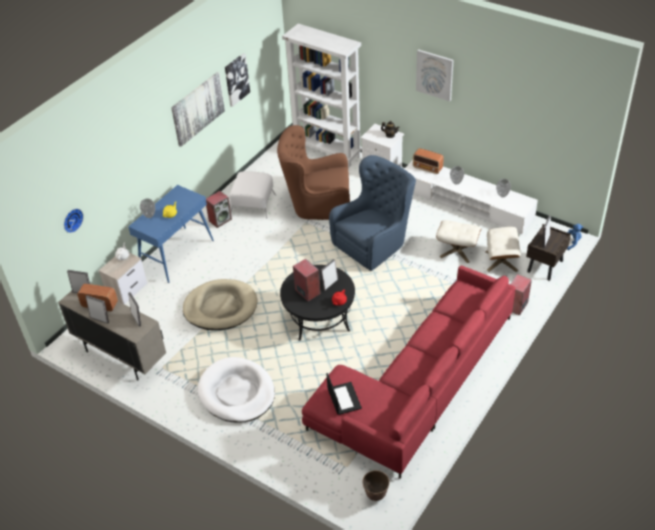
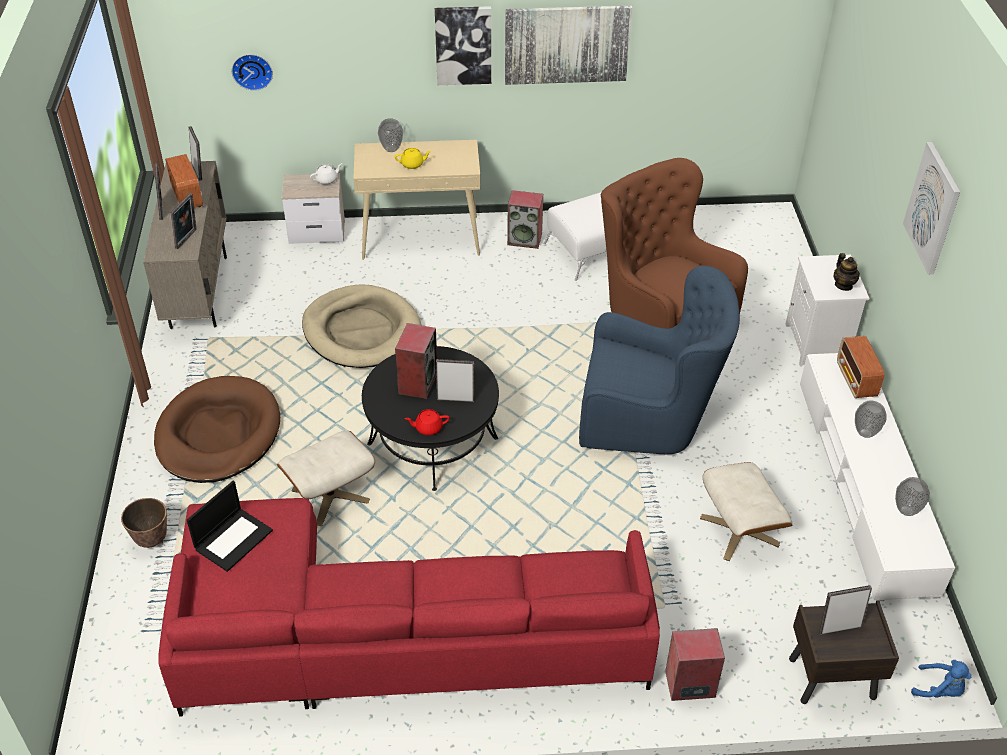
camera: 50 degrees right, 0 degrees up
blue console table [128,185,214,283] -> beige console table [353,140,480,260]
white dog bed [198,357,275,422] -> brown dog bed [154,376,280,483]
picture [225,53,250,107] -> picture moved to [435,6,491,85]
white bookcase [282,24,362,167] -> none
planter [362,470,390,501] -> planter moved to [121,498,167,548]
beige ottoman [485,227,520,272] -> beige ottoman moved to [277,431,375,526]

